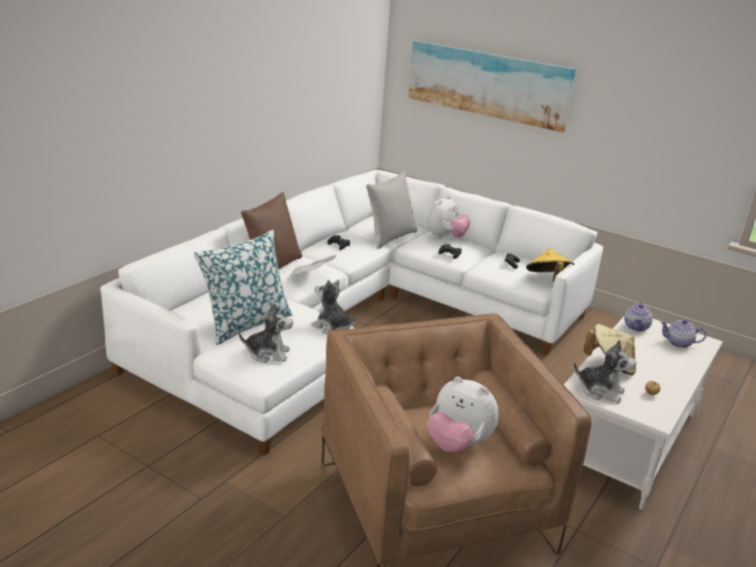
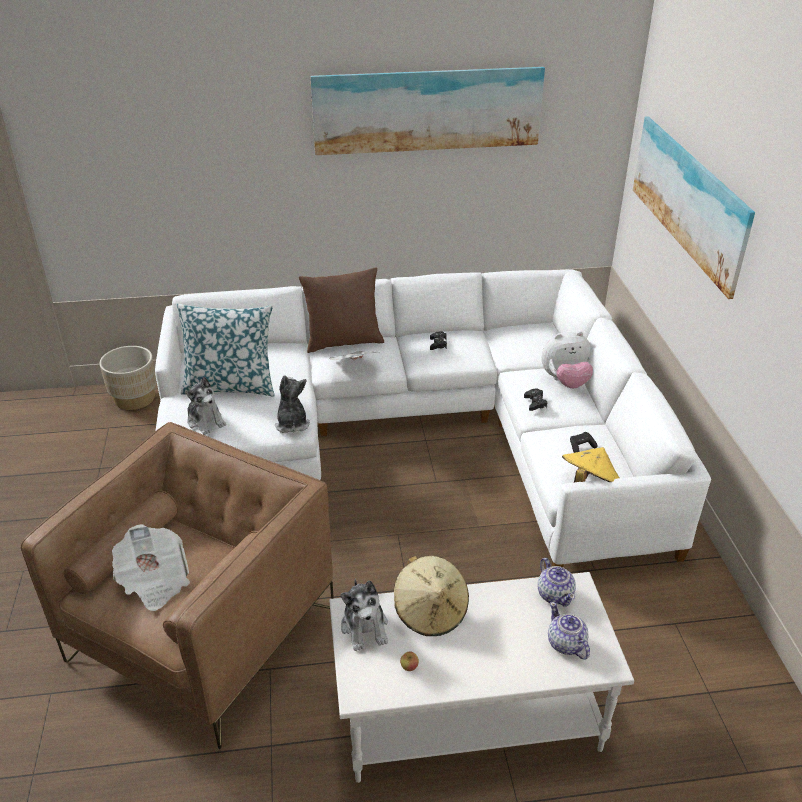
camera: 50 degrees right, 10 degrees up
grey pillow [366,172,417,249] -> none
plush toy [428,376,499,452] -> newspaper [112,524,190,611]
teapot [624,302,653,331] -> teapot turned 90 degrees counterclockwise [538,558,576,606]
none -> beige planter [100,346,156,410]
none -> picture [311,67,545,155]

